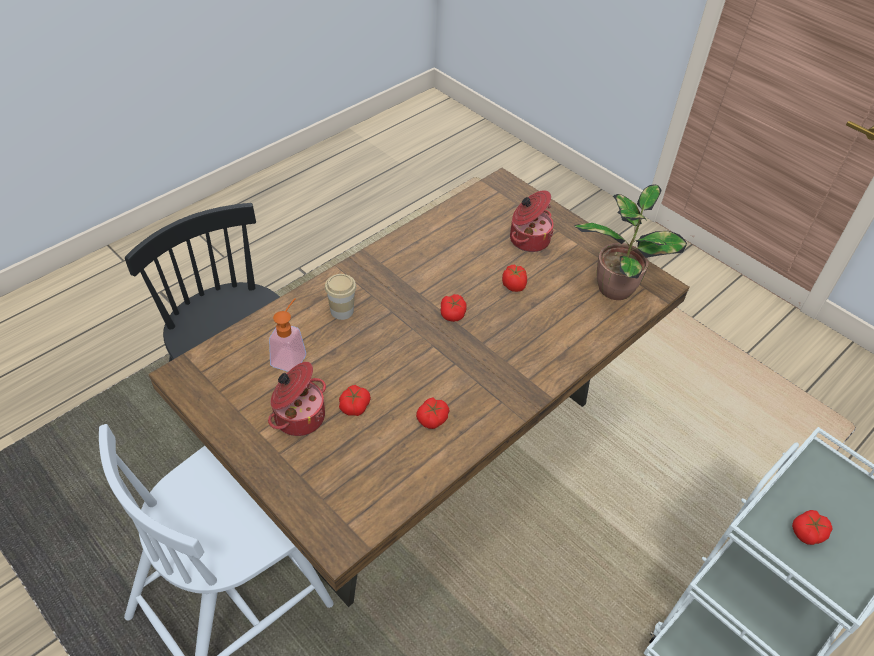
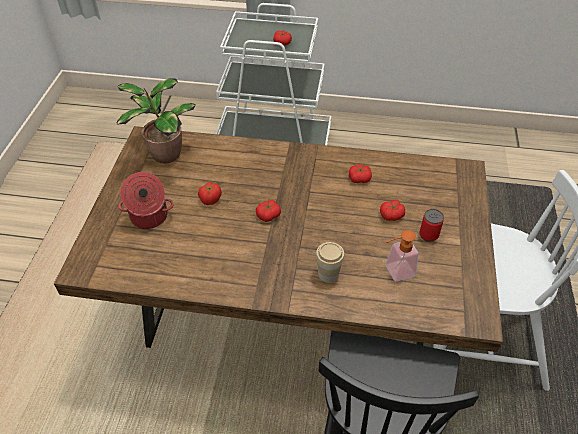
camera: 125 degrees left, 0 degrees up
cooking pot [268,362,326,436] -> can [419,209,444,242]

